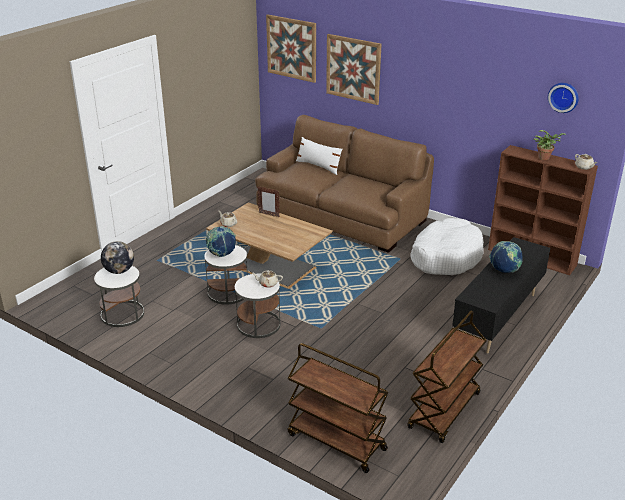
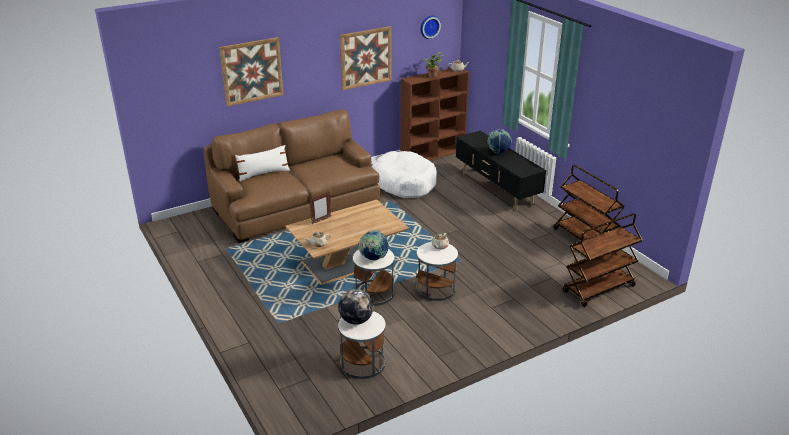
camera: 65 degrees left, 0 degrees up
picture [266,14,316,83] -> picture moved to [340,26,392,90]

